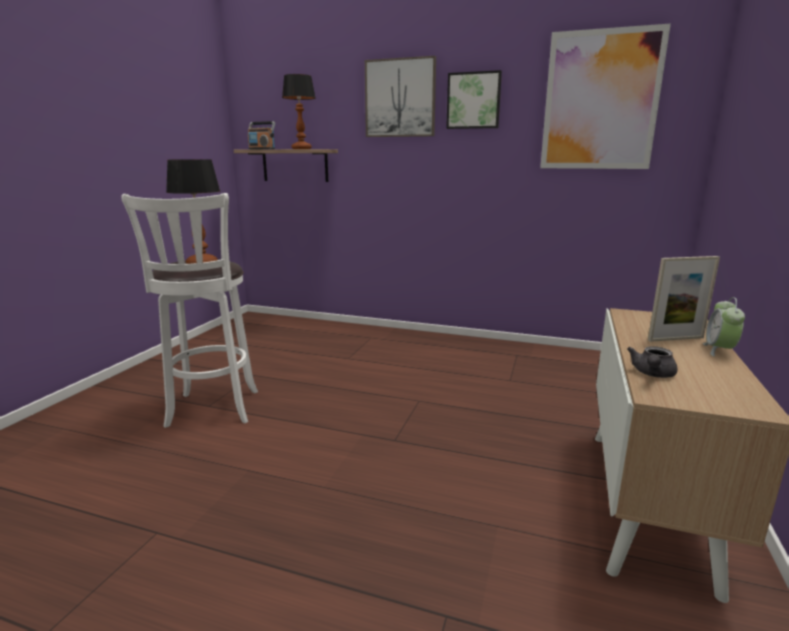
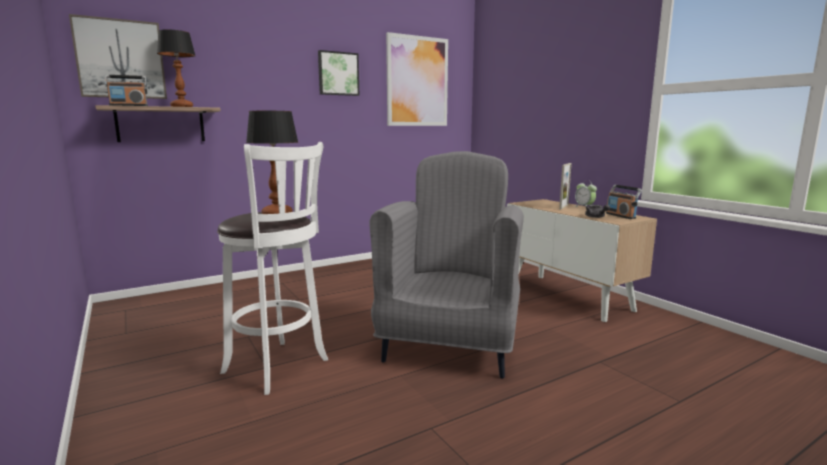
camera: 50 degrees left, 5 degrees down
picture [365,56,436,137] -> picture moved to [69,14,167,99]
none -> grey armchair [370,151,524,379]
none -> radio [606,185,642,219]

